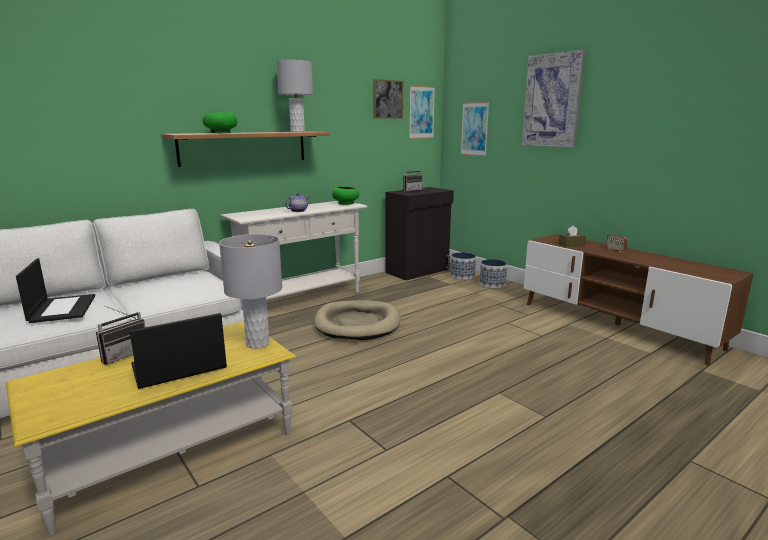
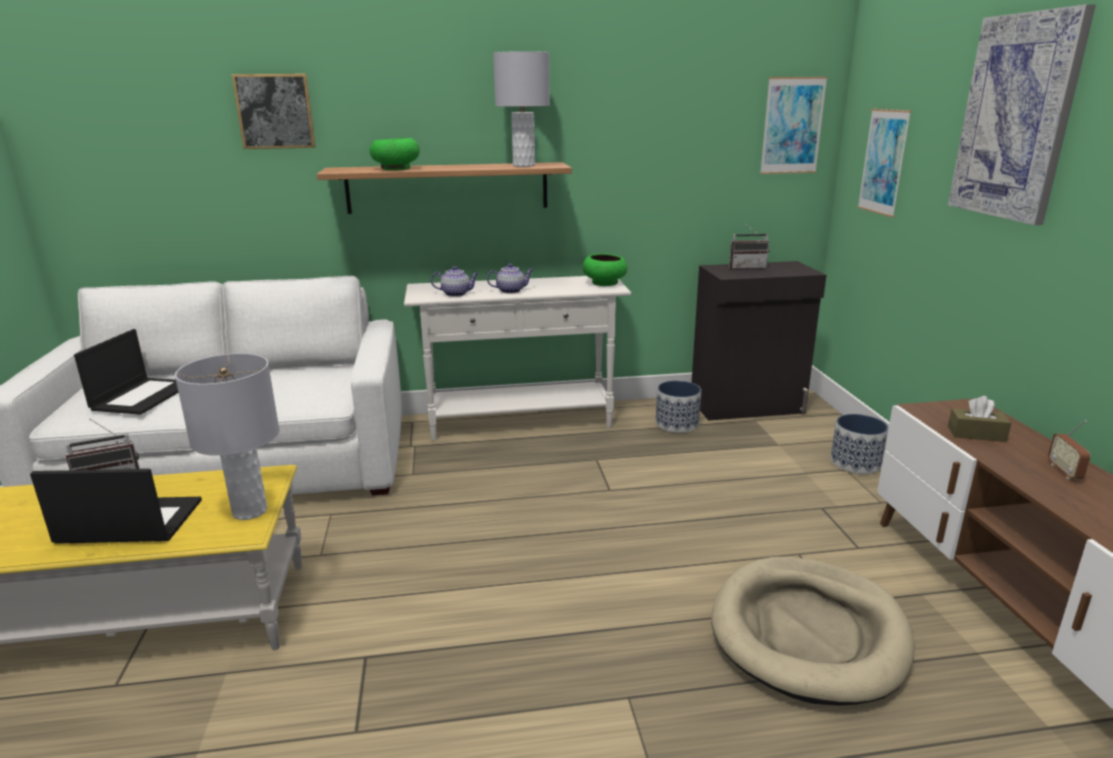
camera: 30 degrees right, 5 degrees up
beige dog bed [314,300,400,340] -> beige dog bed moved to [711,557,915,706]
picture [373,79,403,119] -> picture moved to [232,74,316,149]
planter [450,252,476,280] -> planter moved to [656,380,701,433]
none -> teapot [431,266,479,297]

